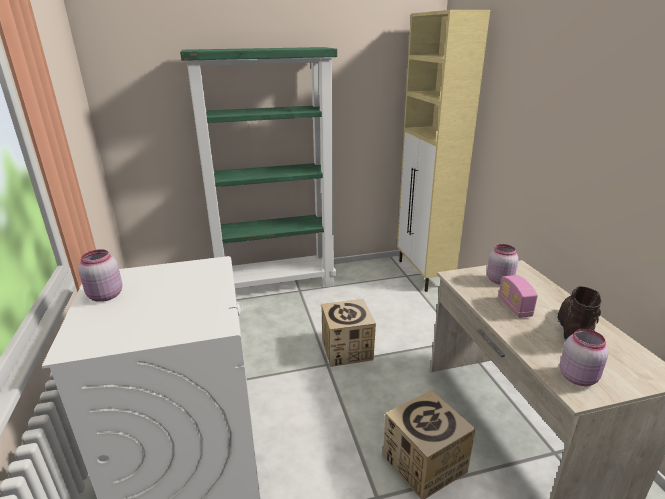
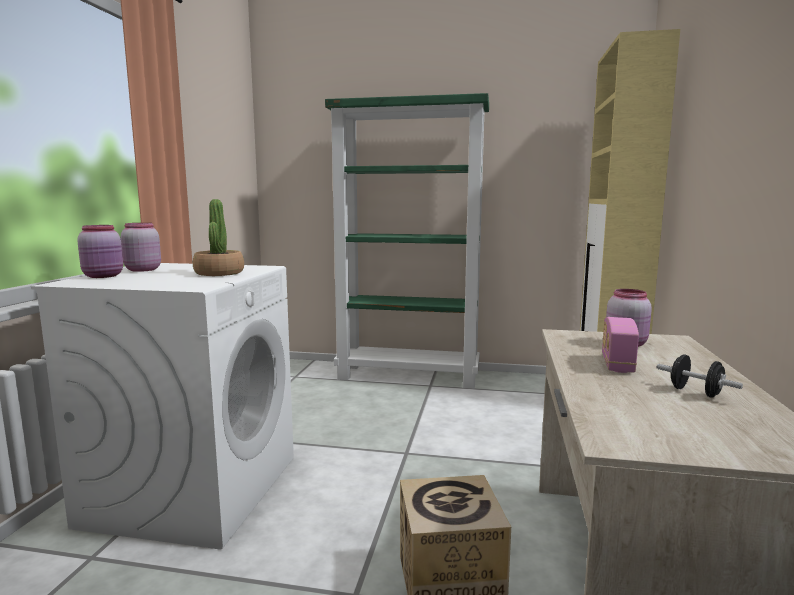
camera: 25 degrees right, 15 degrees down
cardboard box [321,299,376,367] -> none
brown boot [557,286,602,339] -> black dumbbell [657,354,743,398]
pink jar [560,329,609,386] -> pink jar moved to [77,225,123,278]
none -> potted plant [193,199,244,276]

